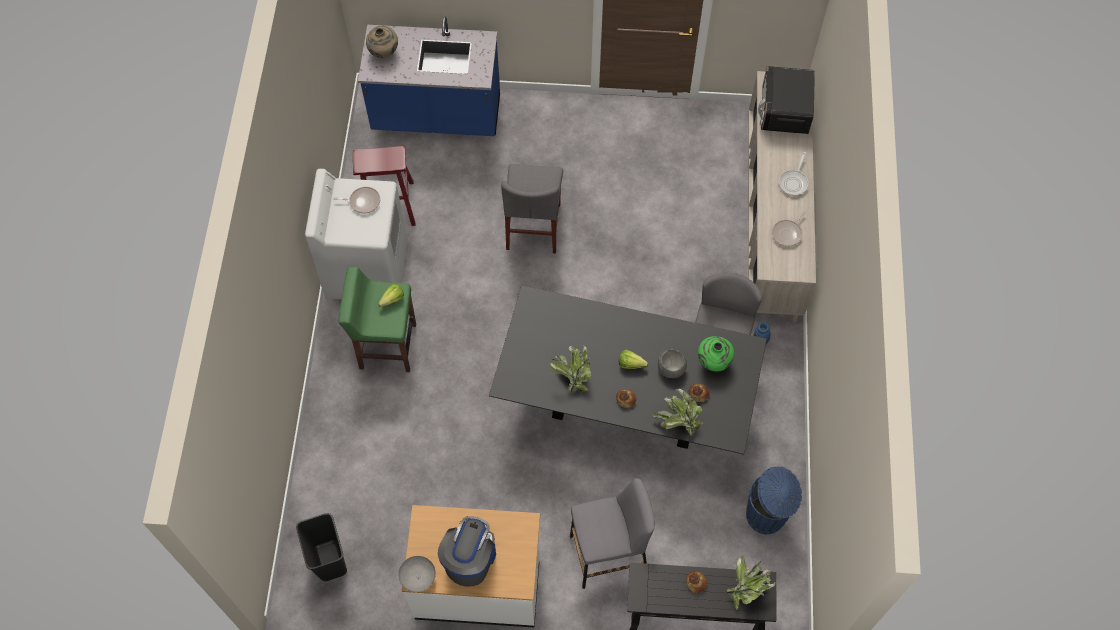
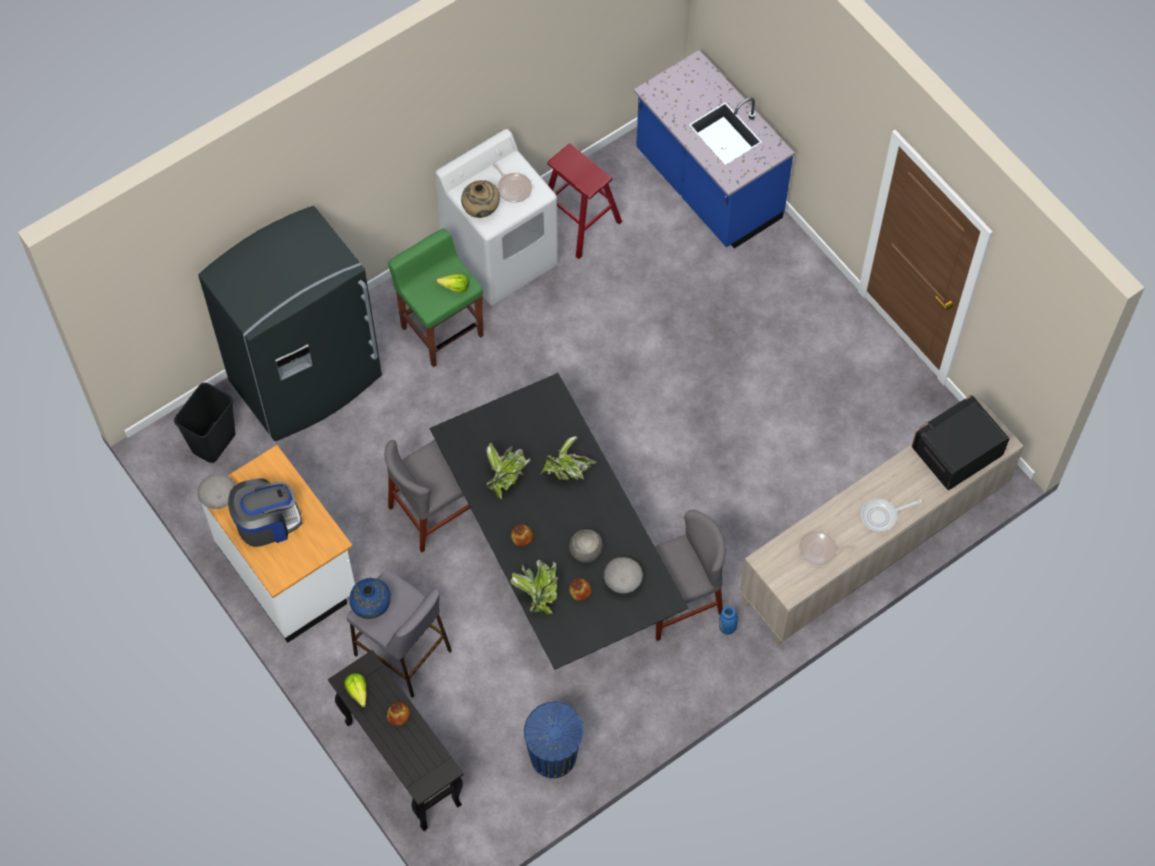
camera: 50 degrees right, 0 degrees up
beige vase [366,26,398,58] -> beige vase moved to [461,180,500,218]
grey chair [501,164,563,254] -> grey chair moved to [385,439,470,552]
lettuce [619,350,648,369] -> lettuce moved to [344,673,367,707]
green vase [698,336,734,372] -> grey bowl [604,557,643,593]
potted plant [727,556,775,610] -> potted plant moved to [541,435,597,480]
none -> grey fridge [198,206,382,442]
none -> blue vase [350,578,391,619]

